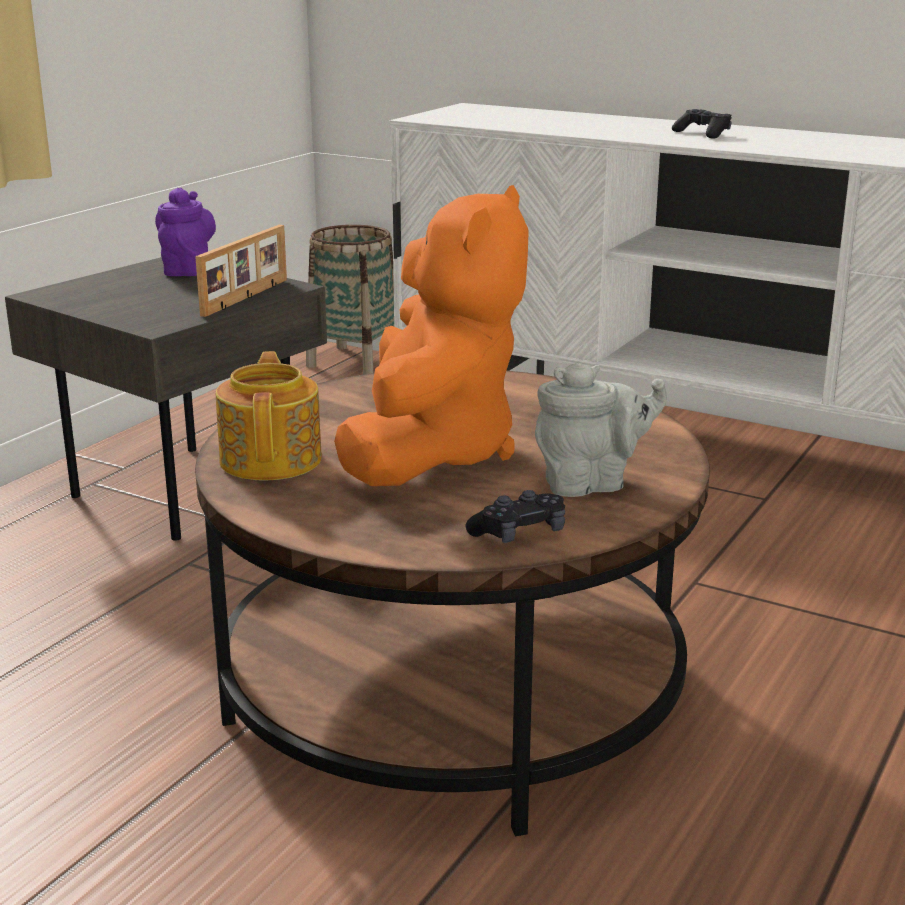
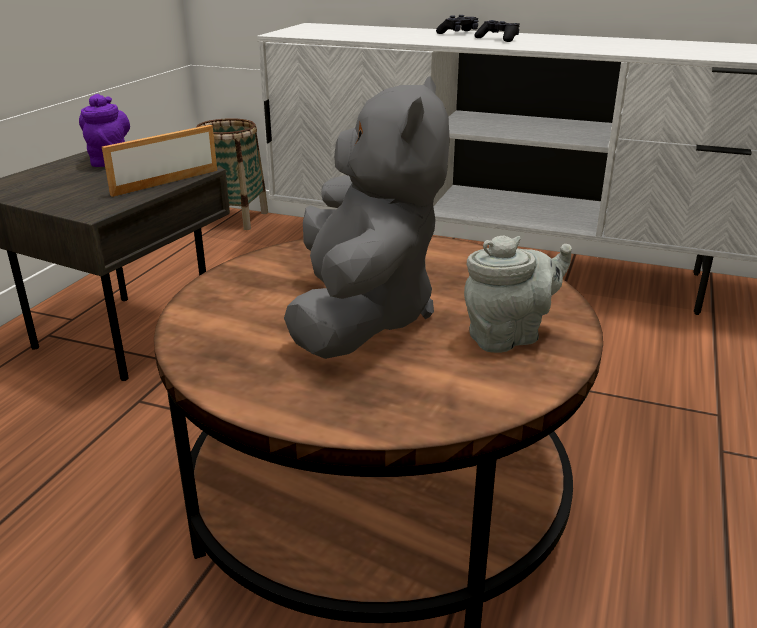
camera: 10 degrees left, 5 degrees up
picture frame [195,225,287,317] -> picture frame turned 150 degrees counterclockwise [102,125,217,197]
teapot [216,351,322,481] -> none
orange plush toy [334,185,529,486] -> grey plush toy [284,76,449,359]
black game controller [465,490,565,543] -> black game controller moved to [436,15,478,34]

